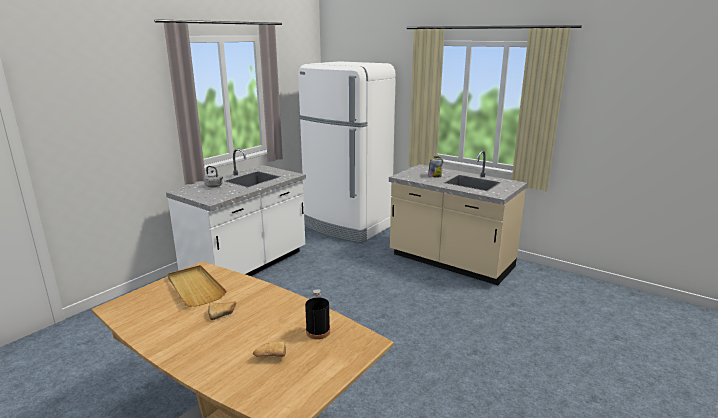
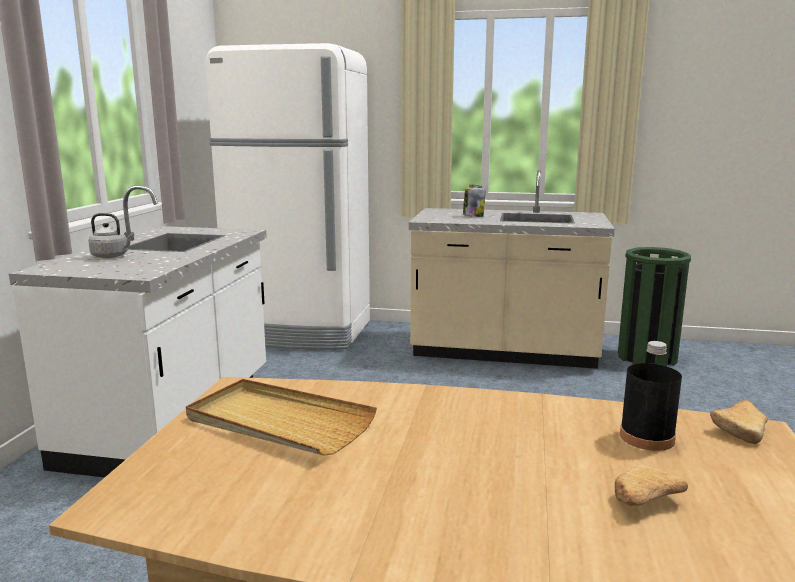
camera: 25 degrees left, 5 degrees down
bread [208,302,236,320] -> bread moved to [710,400,768,444]
none -> green trash can [618,247,691,366]

